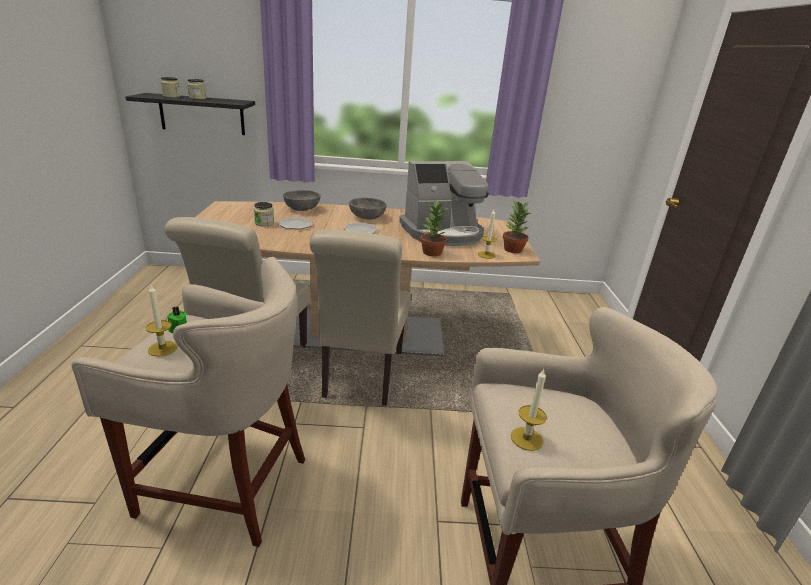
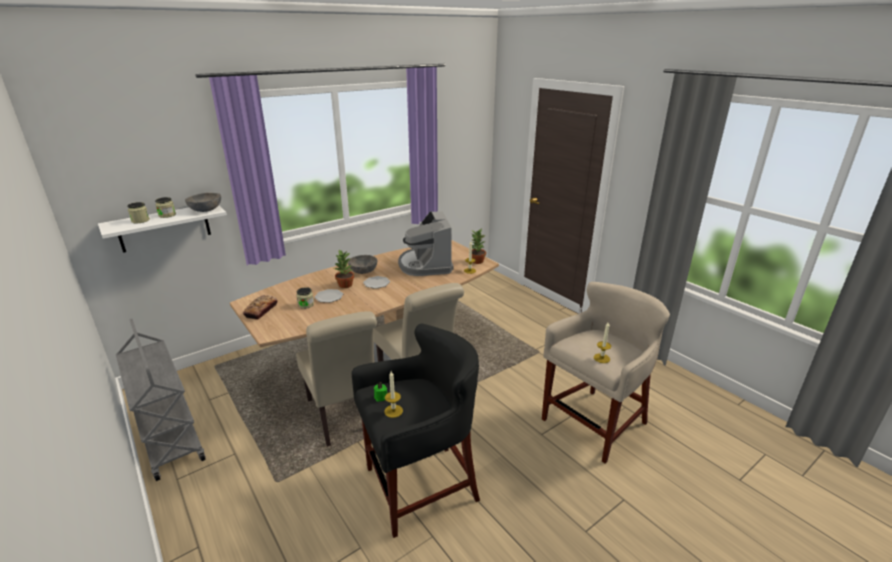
camera: 35 degrees left, 0 degrees up
beige stool [71,257,305,547] -> black stool [352,323,480,538]
black shelf [125,93,255,135] -> white shelf [98,205,227,253]
grey bowl [283,190,321,211] -> grey bowl moved to [185,193,221,212]
coffee machine [399,161,489,246] -> coffee machine turned 135 degrees clockwise [398,211,454,276]
potted plant [420,200,449,256] -> potted plant moved to [334,250,354,288]
none -> grey cart [116,319,206,481]
none -> bread [243,295,278,320]

